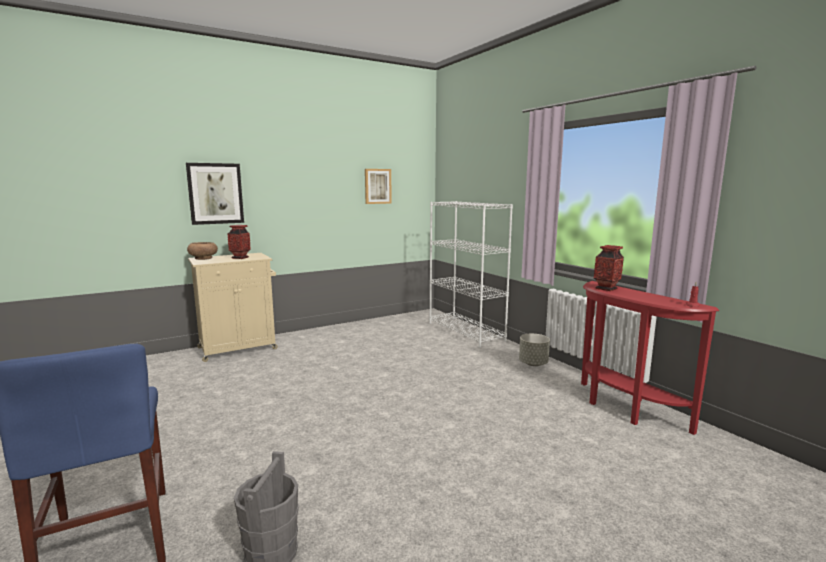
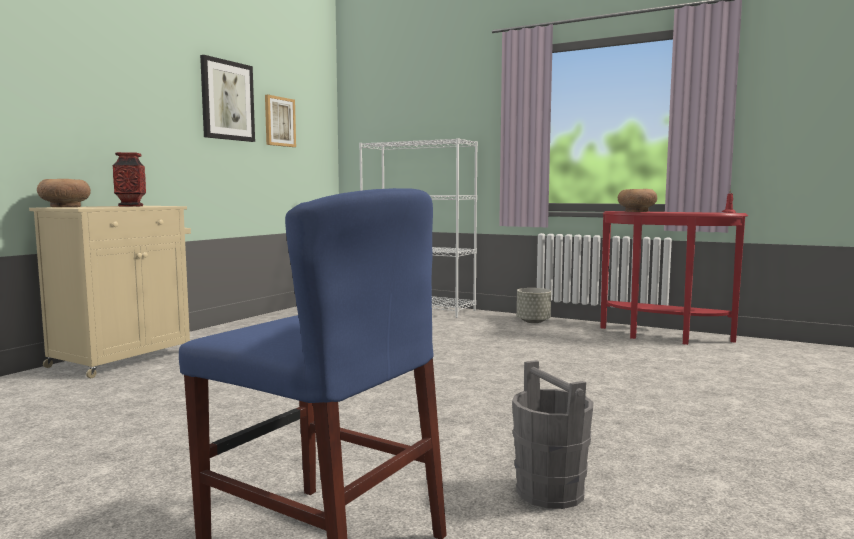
camera: 30 degrees left, 5 degrees down
picture [186,163,244,225] -> picture moved to [200,55,255,142]
vase [594,245,624,291] -> brown bowl [618,189,657,212]

